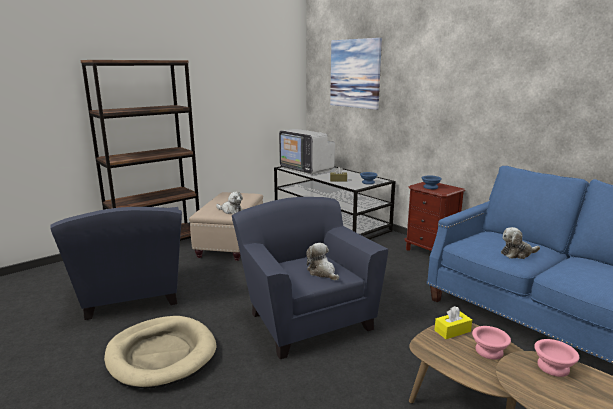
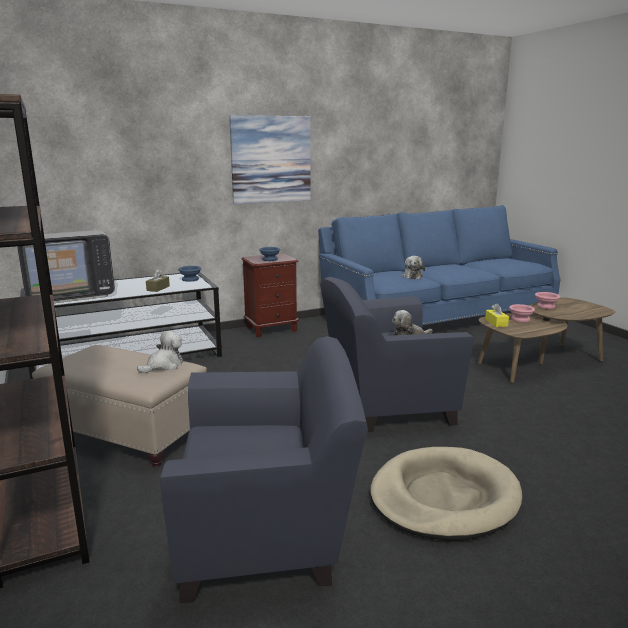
camera: 75 degrees left, 0 degrees up
picture [330,38,382,110] -> picture moved to [229,115,311,204]

